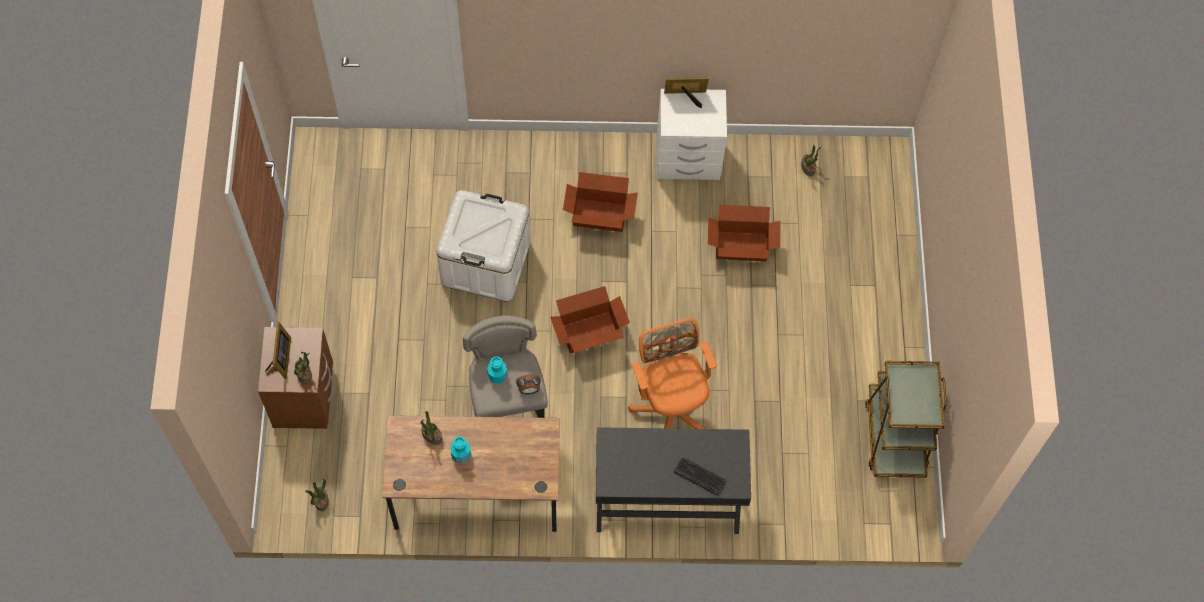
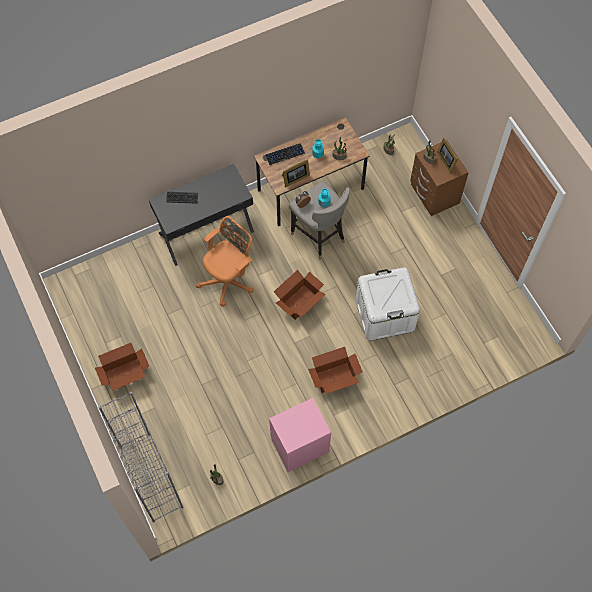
camera: 155 degrees right, 0 degrees up
orange office chair [628,318,717,429] -> orange office chair turned 90 degrees counterclockwise [196,216,254,307]
white nightstand [657,89,727,180] -> pink nightstand [269,398,331,472]
picture frame [664,77,709,108] -> picture frame moved to [282,159,310,187]
cardboard box [708,205,780,261] -> cardboard box moved to [95,343,149,391]
brown cart [865,361,947,478] -> none
none -> grey bookcase [98,392,183,522]
none -> keyboard [265,143,305,165]

